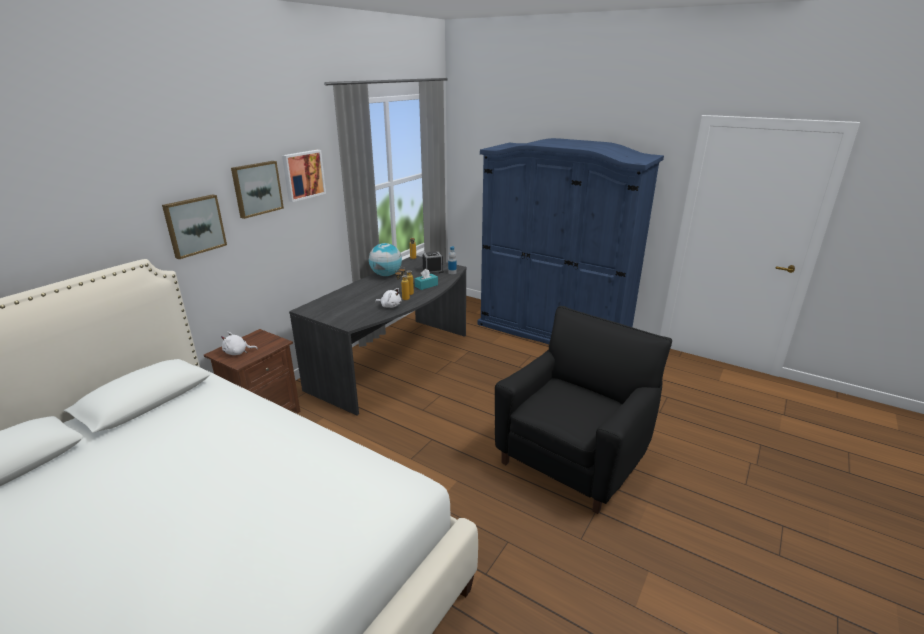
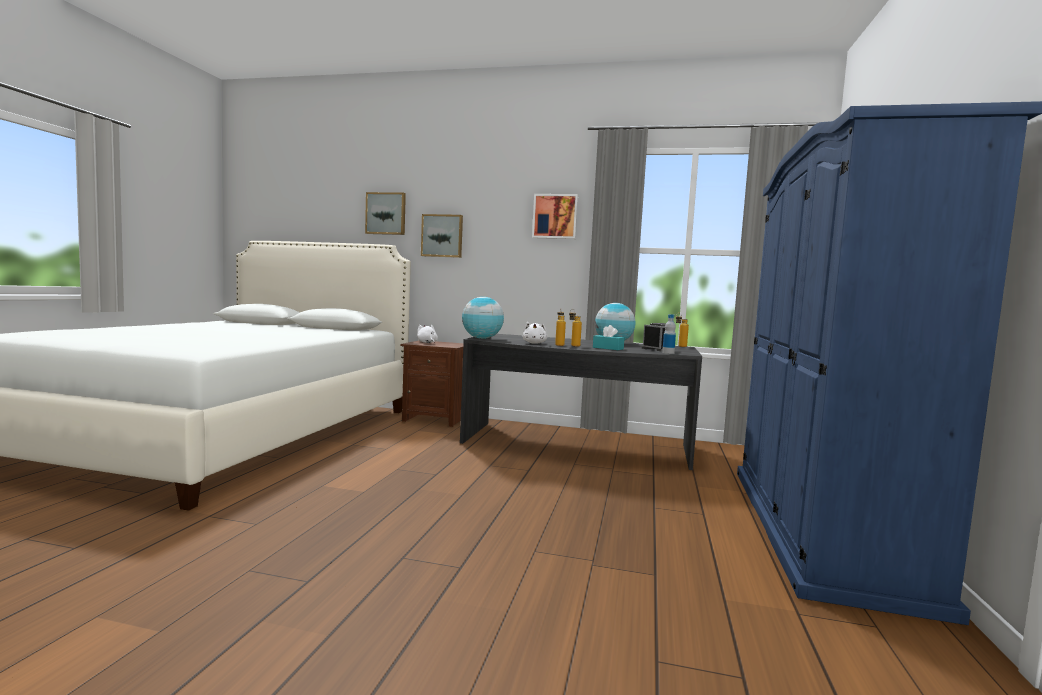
camera: 70 degrees right, 20 degrees down
picture [231,161,284,219] -> picture moved to [365,192,406,235]
black armchair [495,306,672,514] -> none
none -> globe [462,297,504,339]

